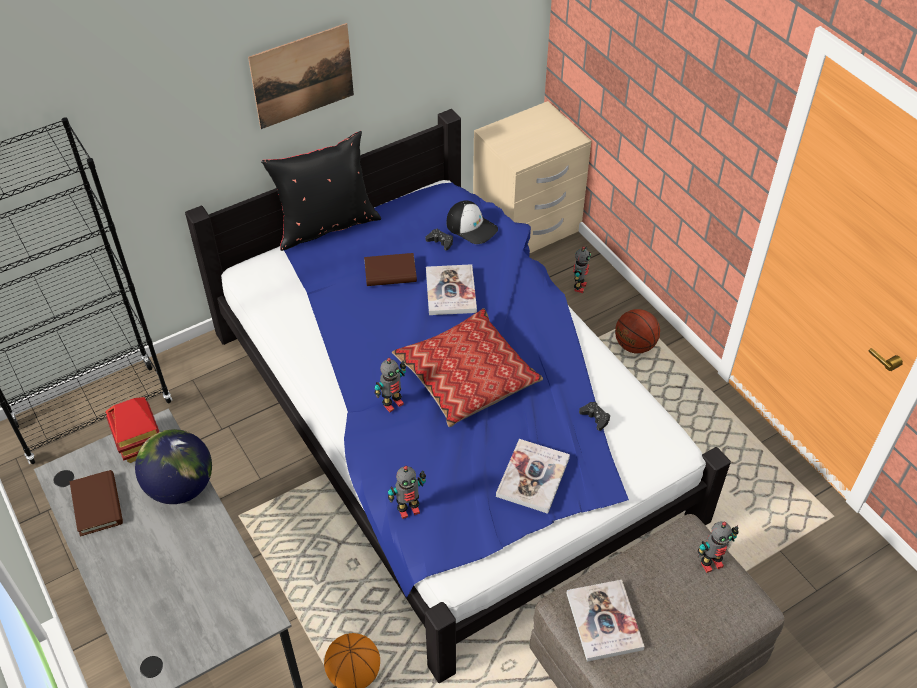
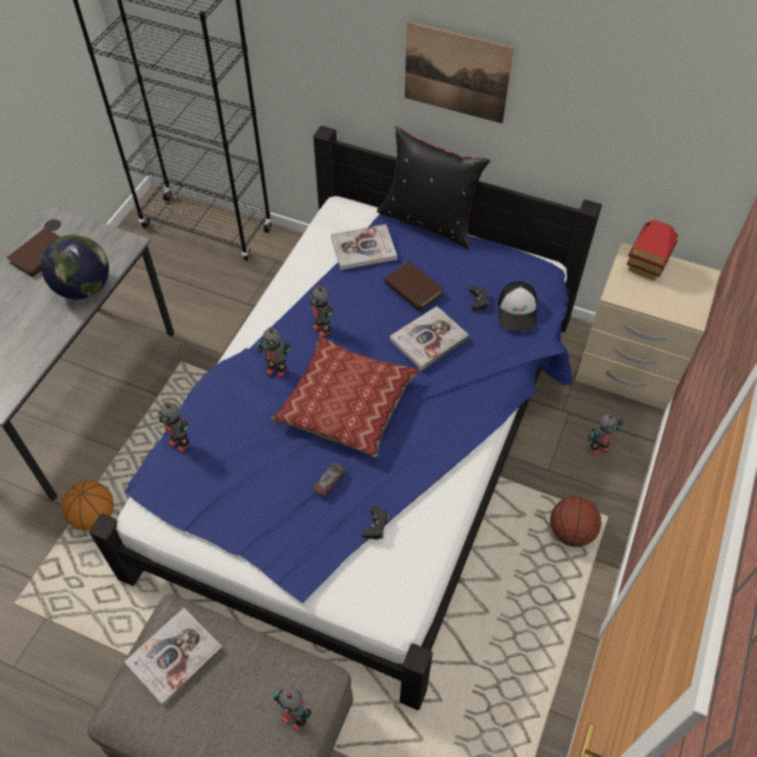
camera: 55 degrees right, 5 degrees up
toy house [105,397,159,463] -> toy house moved to [627,220,678,280]
book [496,439,570,514] -> book moved to [331,224,397,270]
none -> toy robot [310,285,333,337]
none -> toy car [313,463,345,497]

